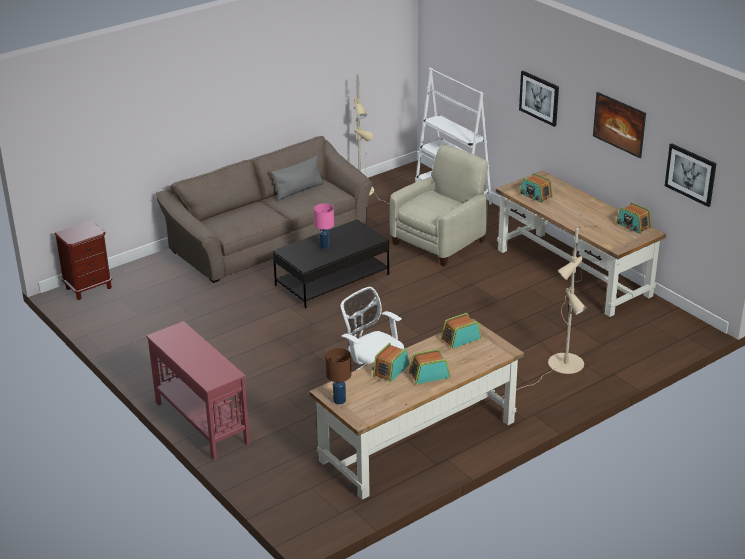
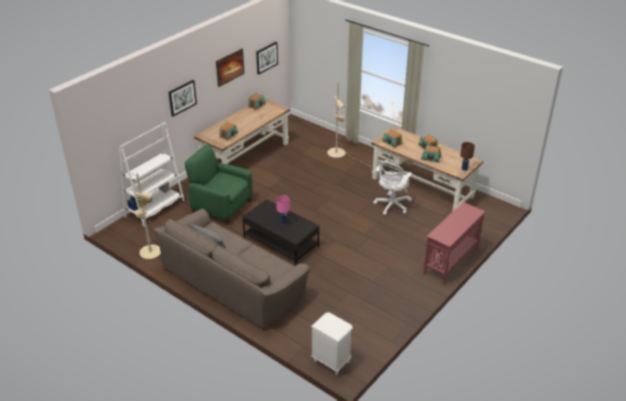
camera: 105 degrees left, 5 degrees up
brown nightstand [54,221,112,300] -> white nightstand [311,312,353,375]
beige armchair [390,145,488,266] -> green armchair [185,144,253,225]

